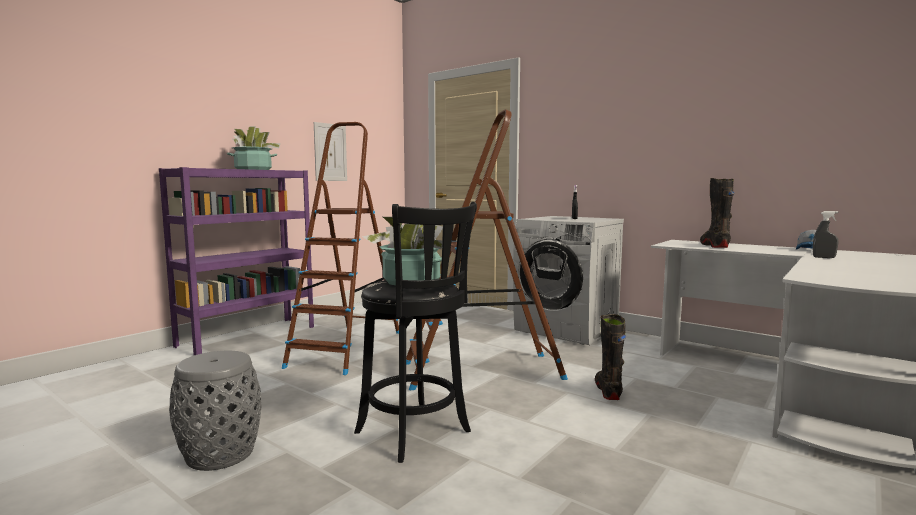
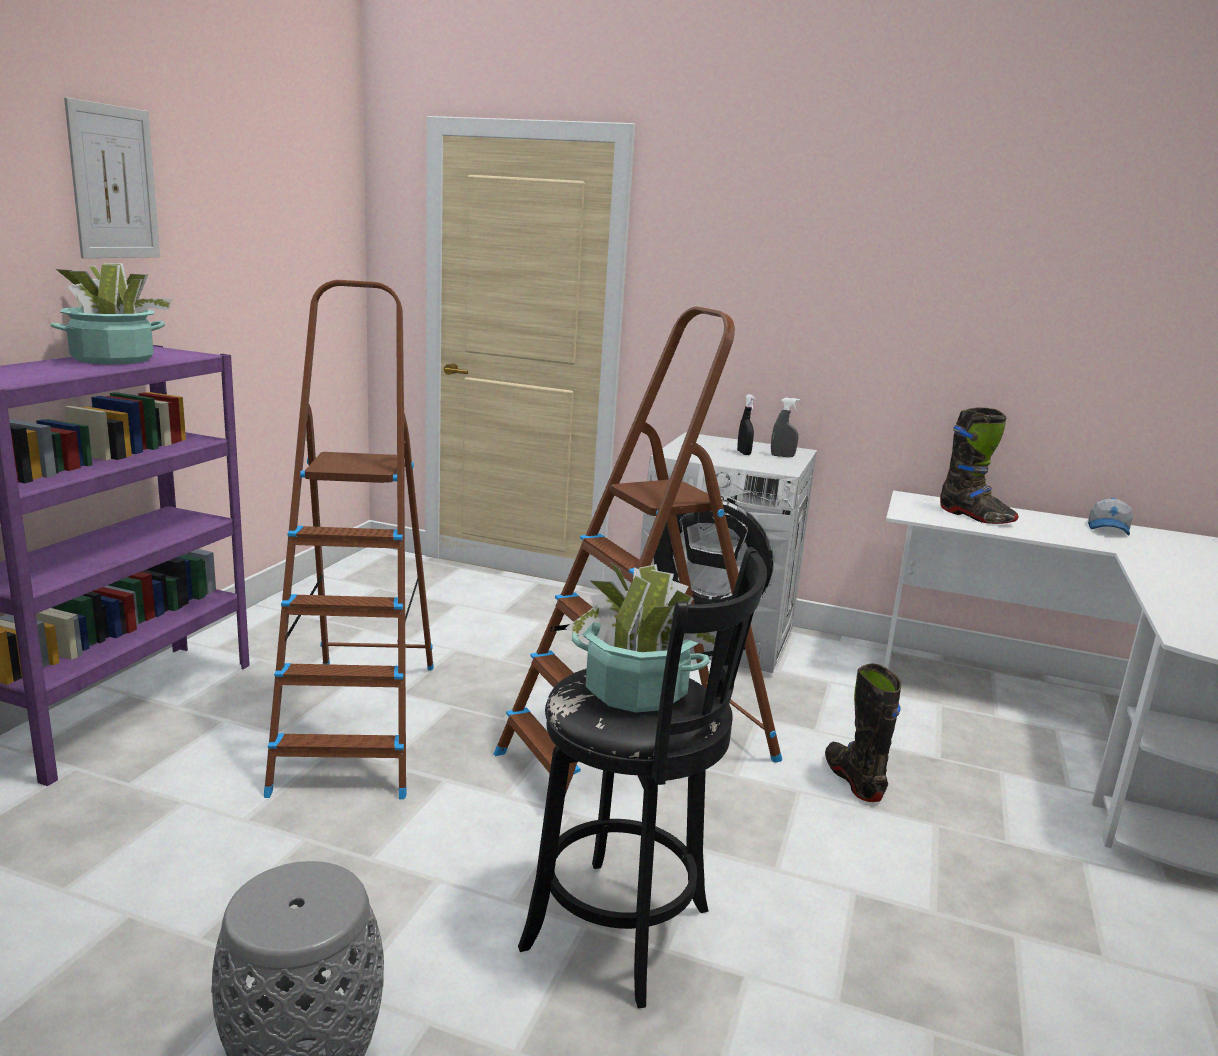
camera: 20 degrees left, 10 degrees up
picture [314,122,347,181] -> picture moved to [64,97,160,258]
black boot [700,178,734,248] -> black boot turned 150 degrees clockwise [940,408,1019,524]
grey spray bottle [813,211,838,258] -> grey spray bottle moved to [771,398,800,457]

